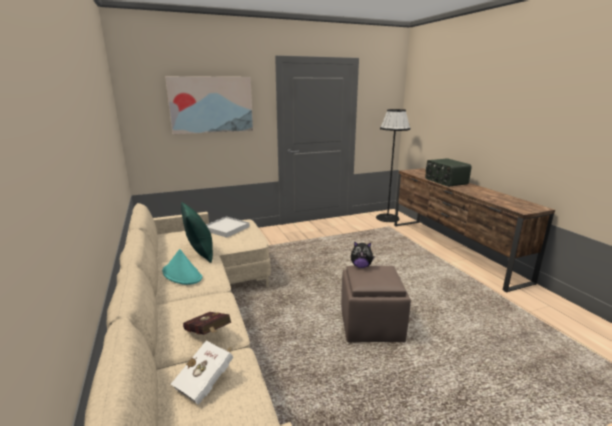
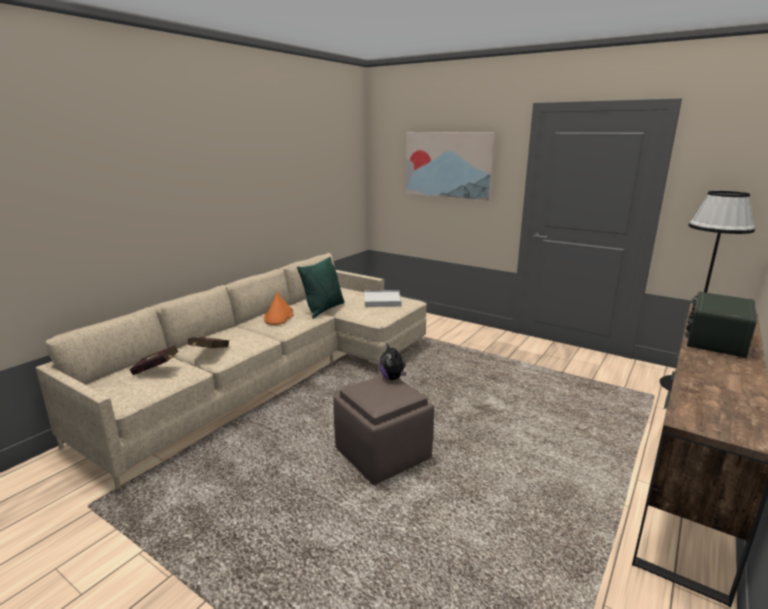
camera: 55 degrees right, 0 degrees up
turquoise hat [162,249,202,285] -> orange hat [264,292,293,325]
white book [171,340,234,405] -> red book [130,345,178,375]

